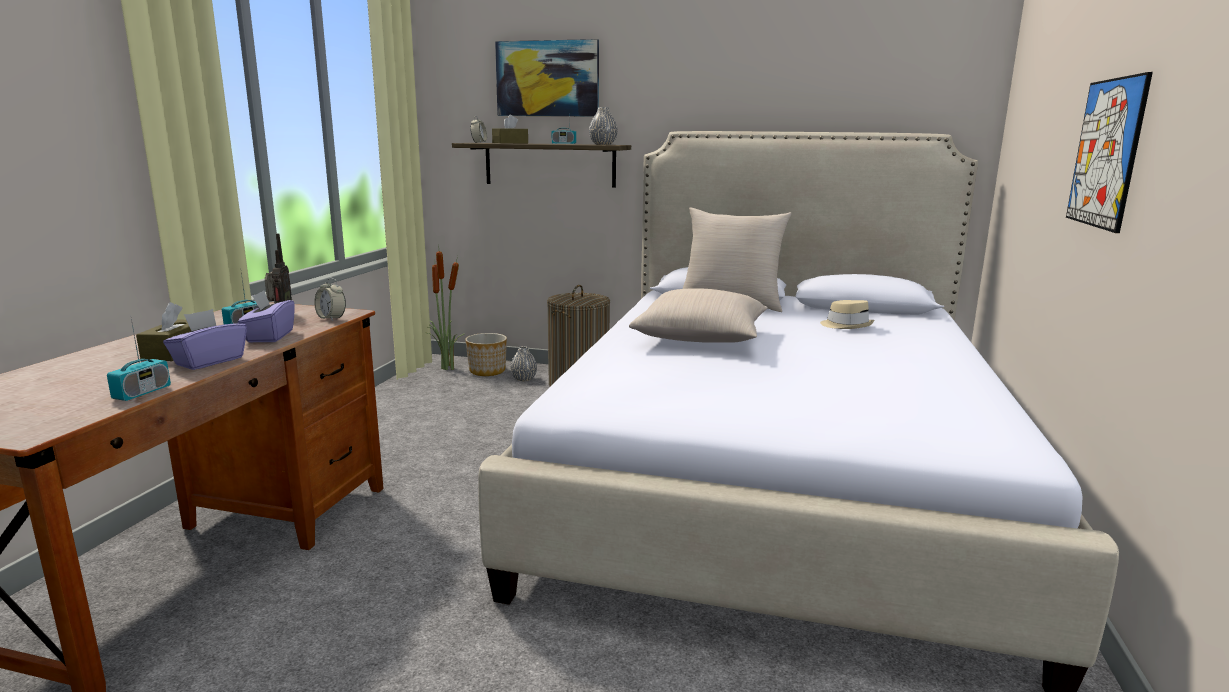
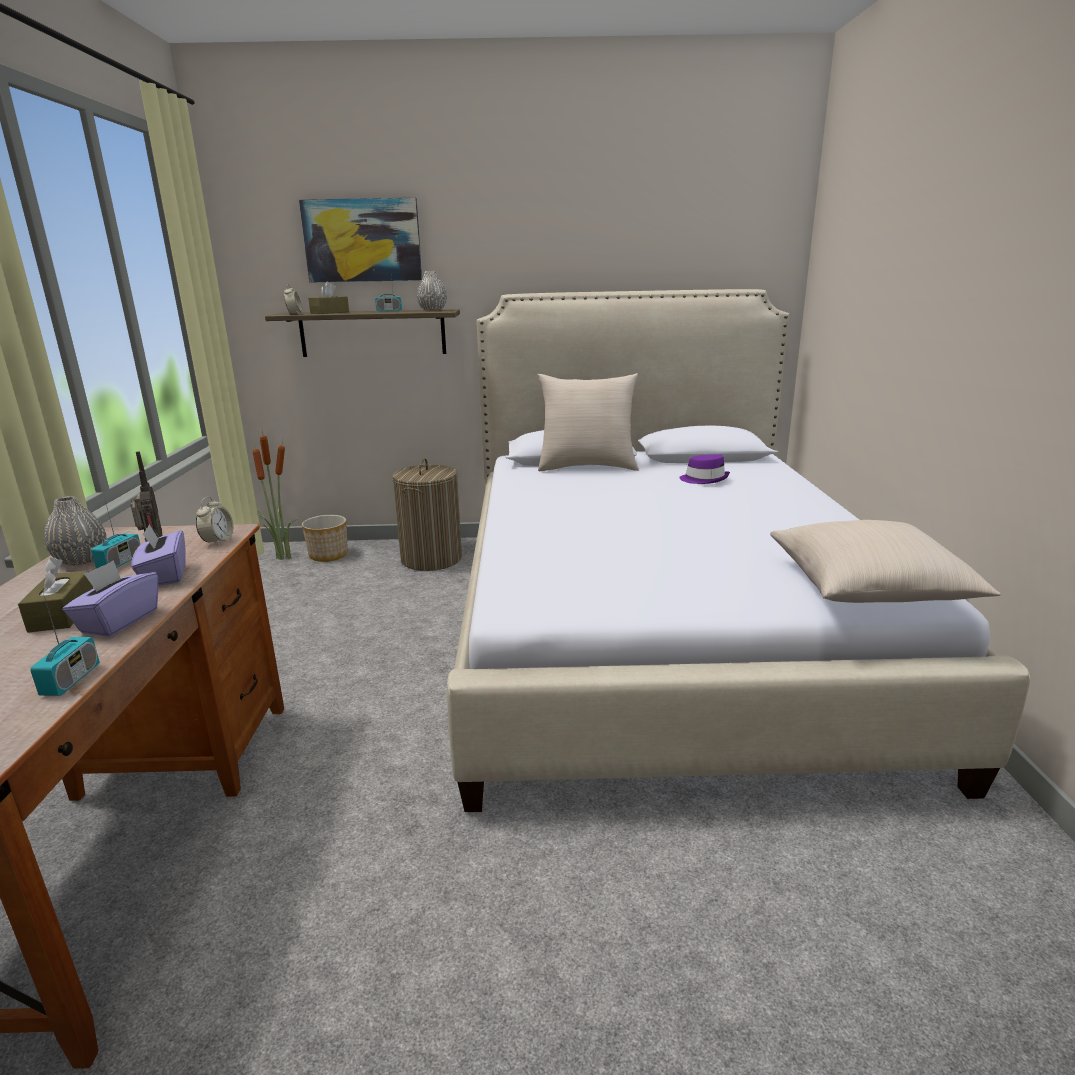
camera: 15 degrees left, 5 degrees up
alarm clock [314,278,346,321] -> alarm clock turned 105 degrees counterclockwise [196,497,233,546]
grey vase [510,346,537,381] -> grey vase moved to [44,496,107,566]
beige pillow [629,288,768,343] -> beige pillow moved to [770,520,1001,603]
beige hat [820,300,874,329] -> purple hat [679,454,730,484]
picture [1066,72,1153,233] -> none

